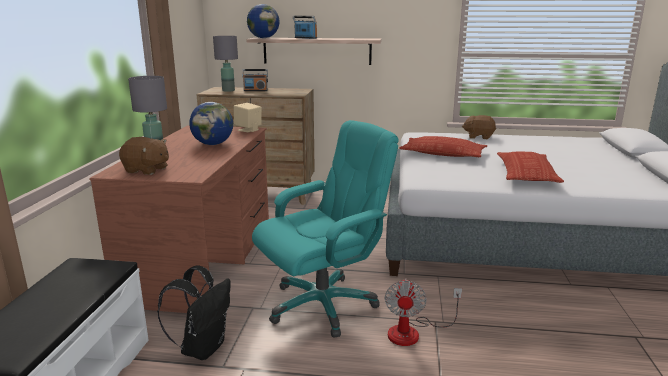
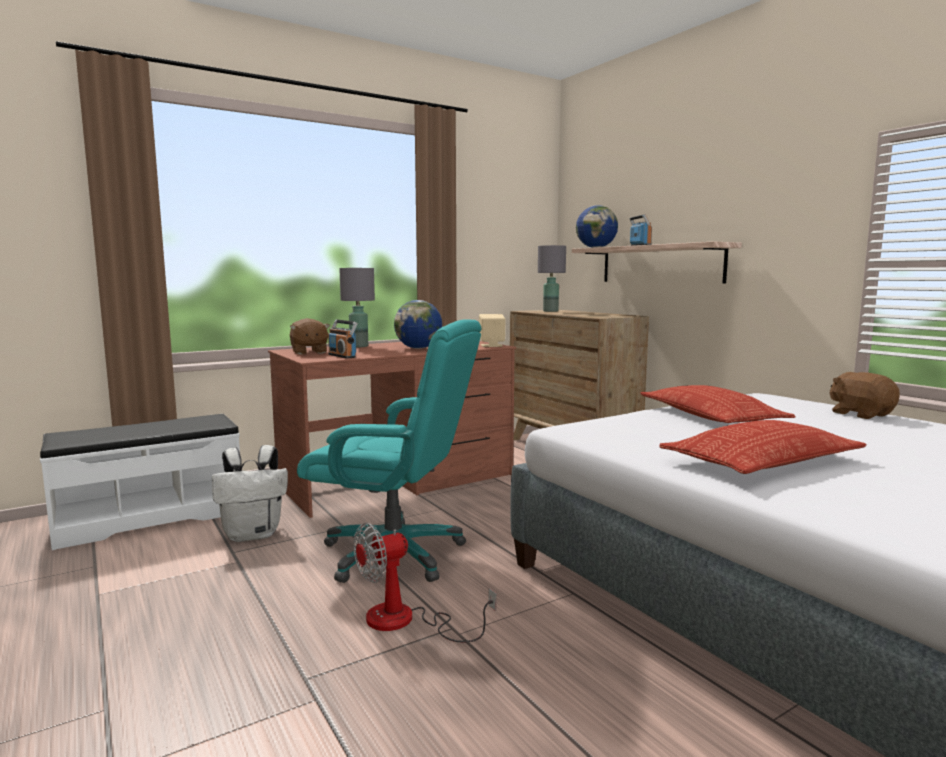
camera: 50 degrees right, 10 degrees down
black backpack [157,265,231,360] -> white backpack [212,445,288,542]
radio [242,69,268,91] -> radio moved to [328,319,358,359]

